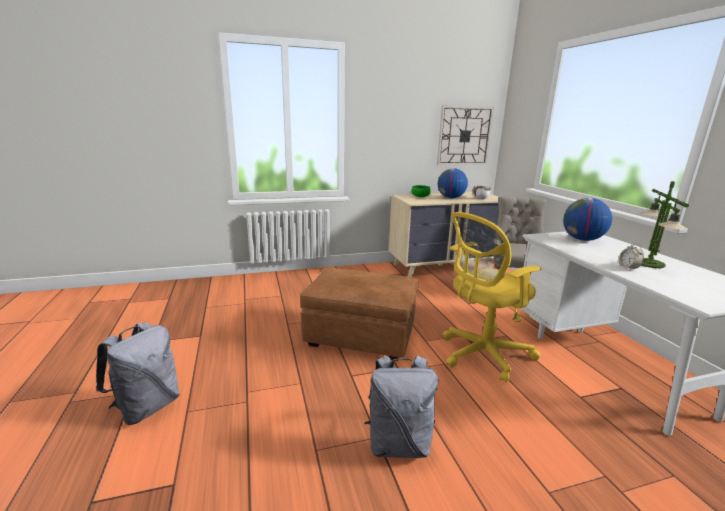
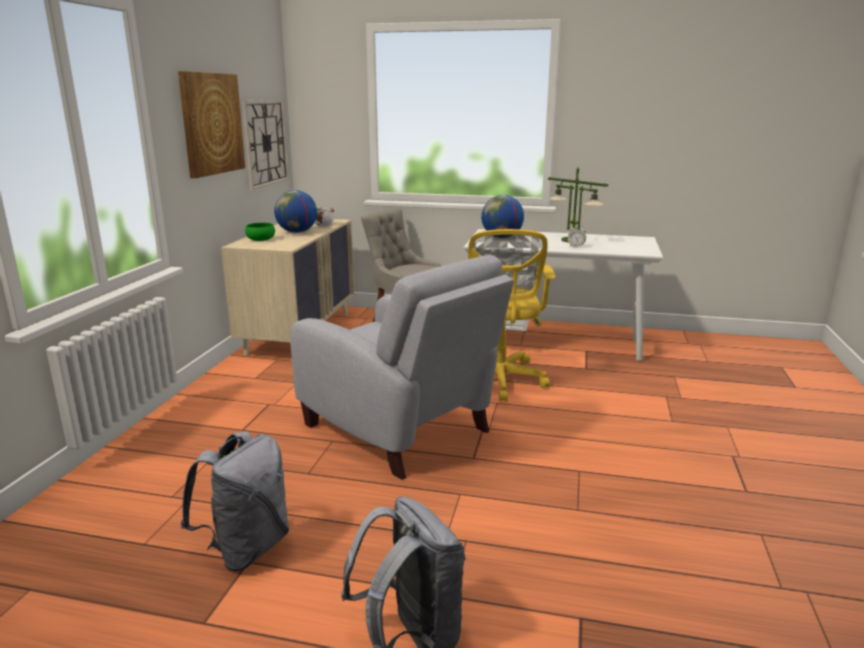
camera: 60 degrees left, 0 degrees up
brown ottoman [300,268,418,361] -> grey armchair [290,255,514,480]
grey backpack [365,356,438,458] -> grey backpack moved to [180,431,290,571]
none -> picture [178,71,245,178]

